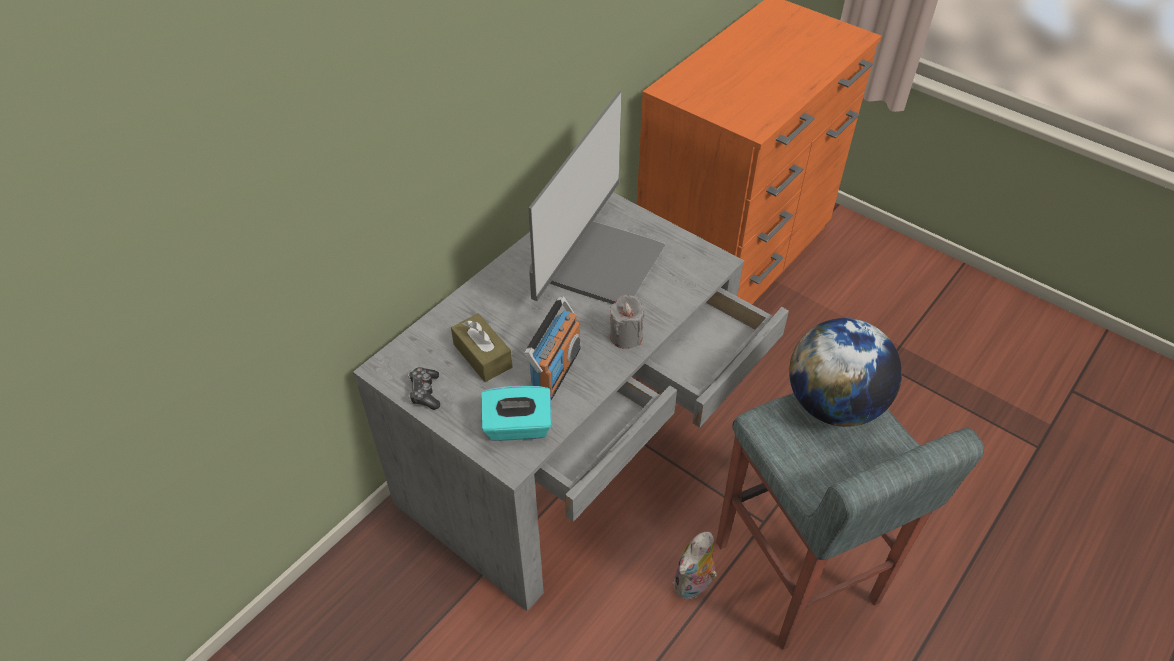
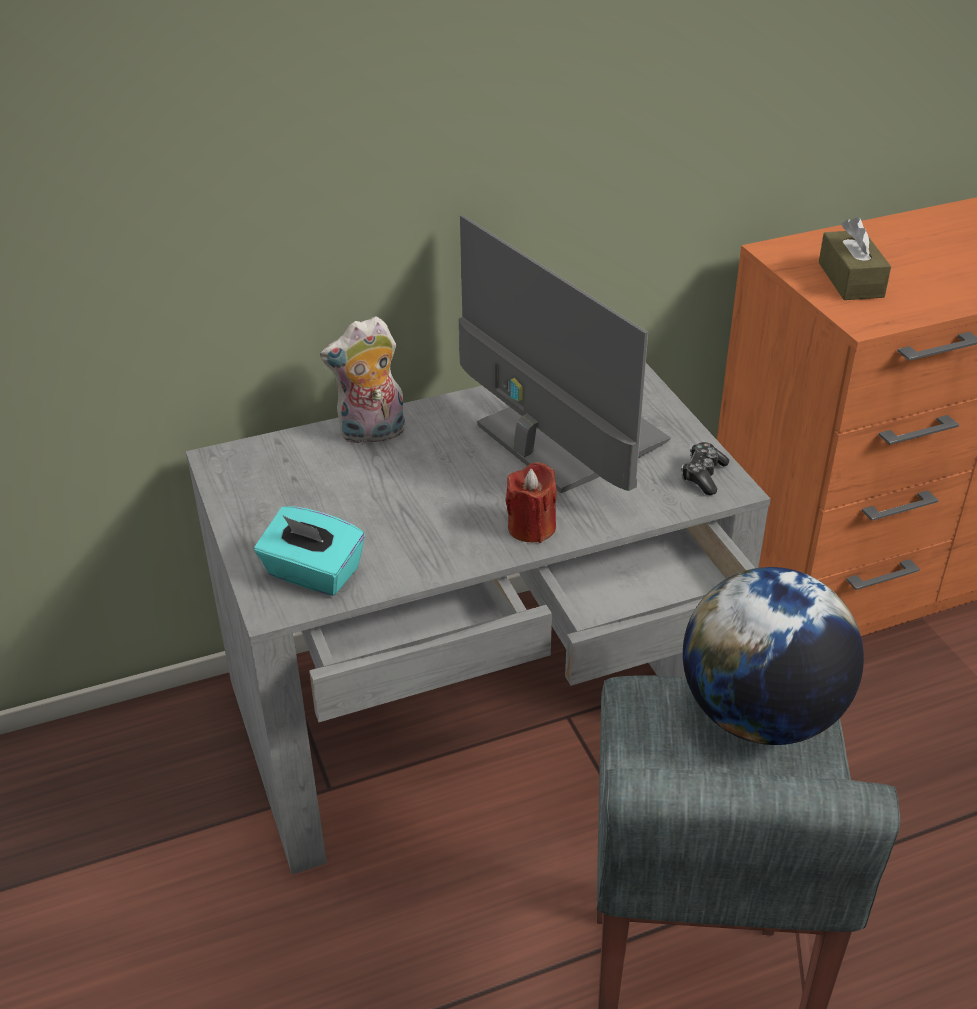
camera: 30 degrees right, 10 degrees down
game controller [408,367,440,410] -> game controller moved to [681,442,729,495]
brown tissue box [451,314,513,382] -> brown tissue box moved to [819,217,891,300]
radio [524,297,581,400] -> none
monitor [529,91,665,304] -> monitor turned 90 degrees counterclockwise [459,215,671,493]
grey candle [610,295,645,349] -> red candle [505,462,557,543]
plush toy [673,532,717,600] -> plush toy moved to [320,316,405,445]

